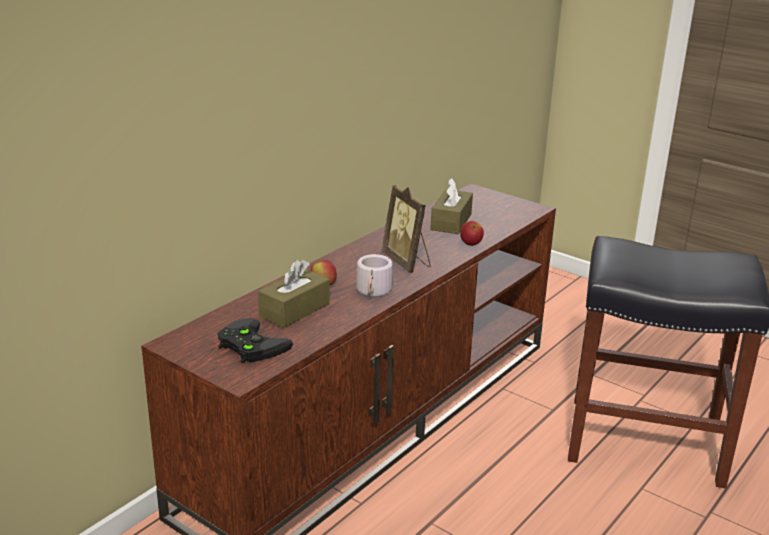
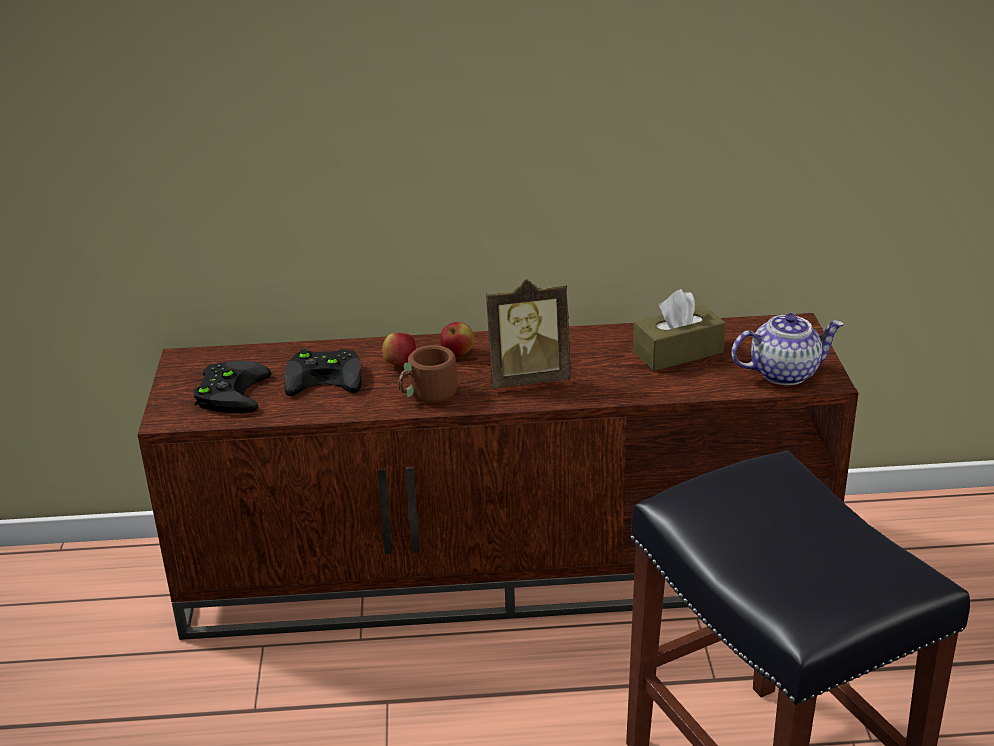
camera: 50 degrees right, 5 degrees up
brown tissue box [258,260,330,328] -> black game controller [284,349,362,396]
grey mug [356,254,399,297] -> brown mug [398,345,471,403]
picture frame [381,185,431,273] -> picture frame turned 120 degrees counterclockwise [486,279,571,389]
apple [460,221,484,246] -> apple moved to [440,322,474,356]
none -> teapot [731,313,844,385]

